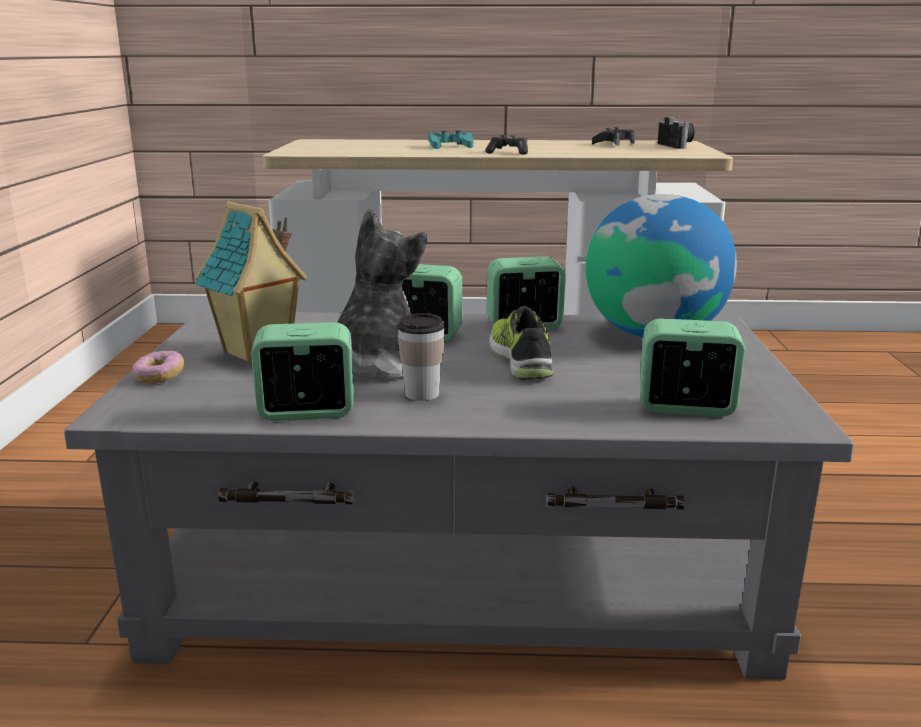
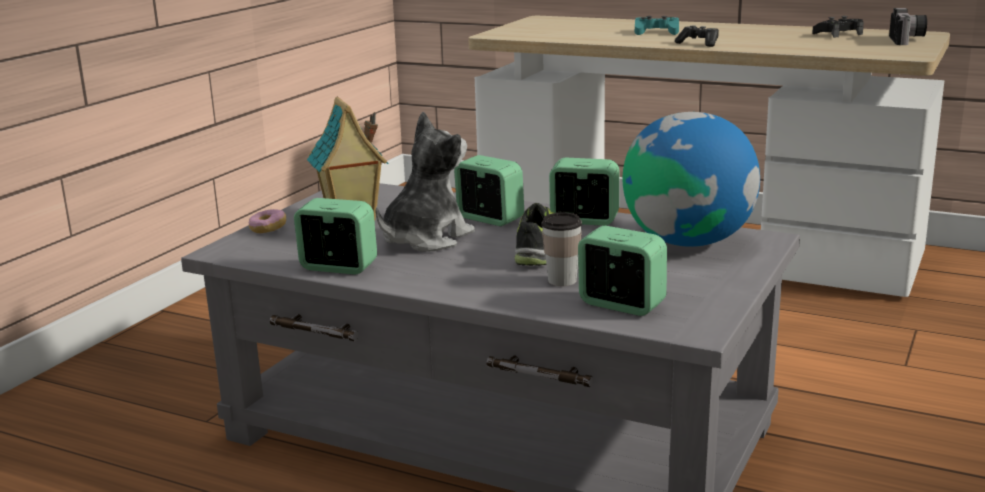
camera: 25 degrees right, 0 degrees up
cup [397,313,445,401] -> cup moved to [542,213,582,286]

